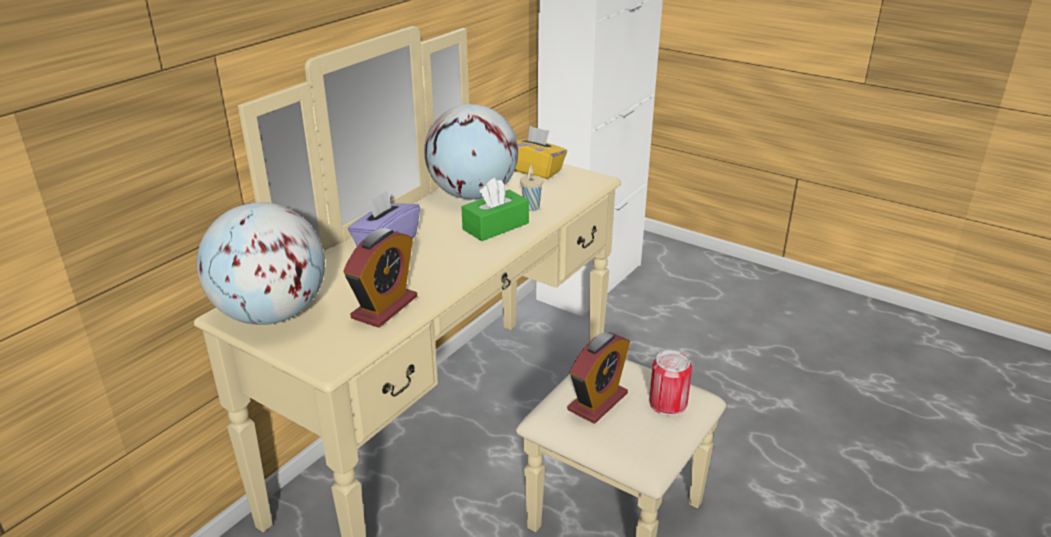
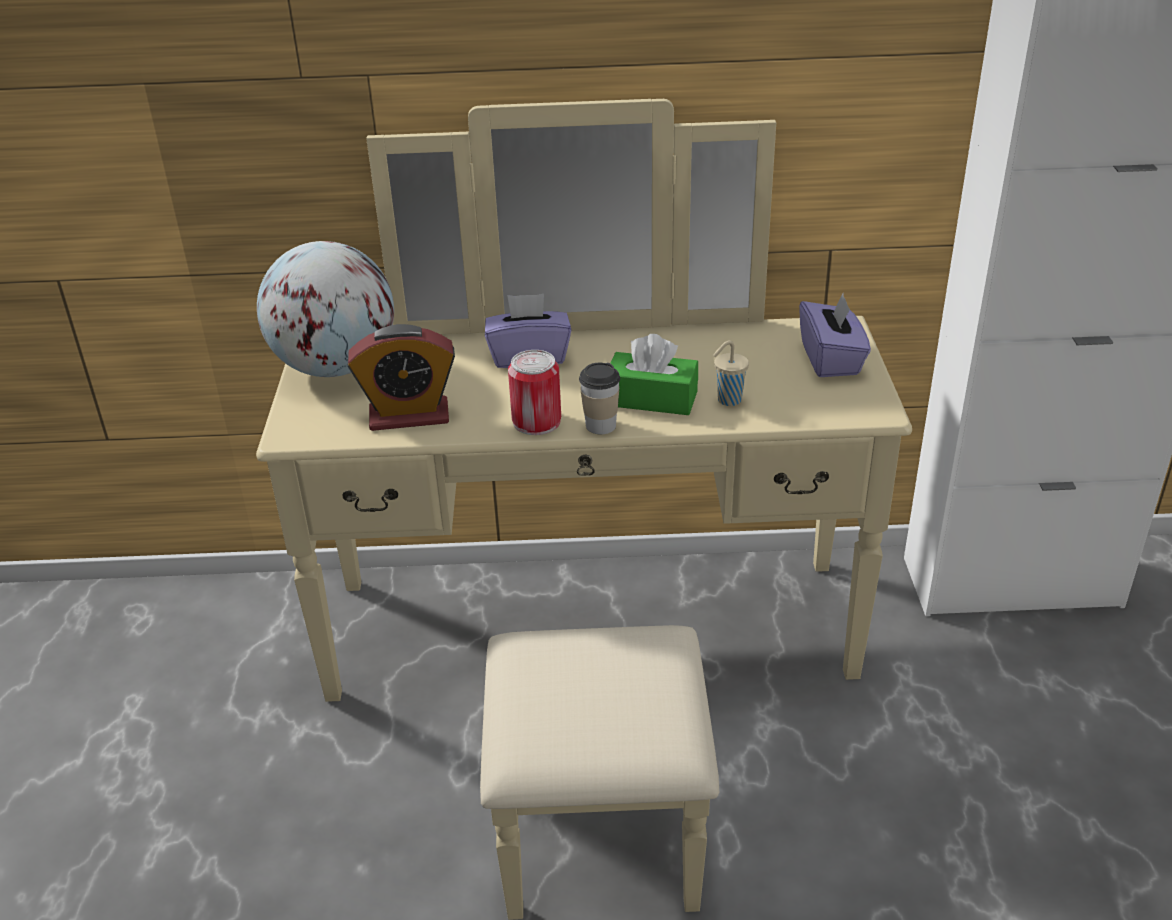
camera: 55 degrees right, 5 degrees up
globe [424,104,518,199] -> none
yellow tissue box [515,126,567,179] -> purple tissue box [799,293,871,377]
alarm clock [568,332,630,424] -> none
can [649,350,692,416] -> can moved to [508,350,561,435]
none -> cup [579,363,620,434]

